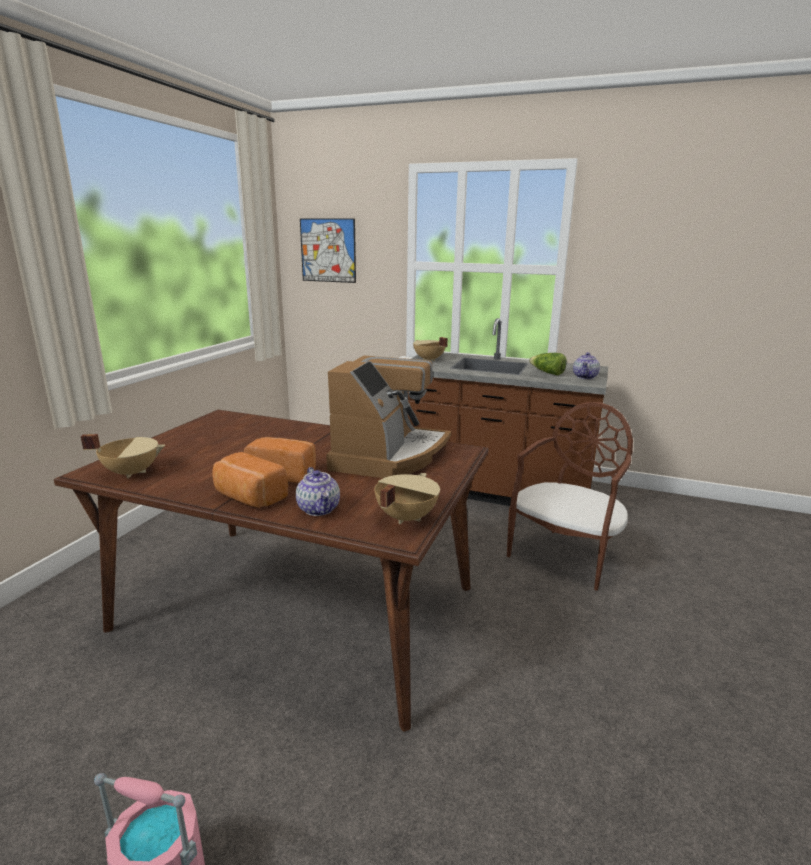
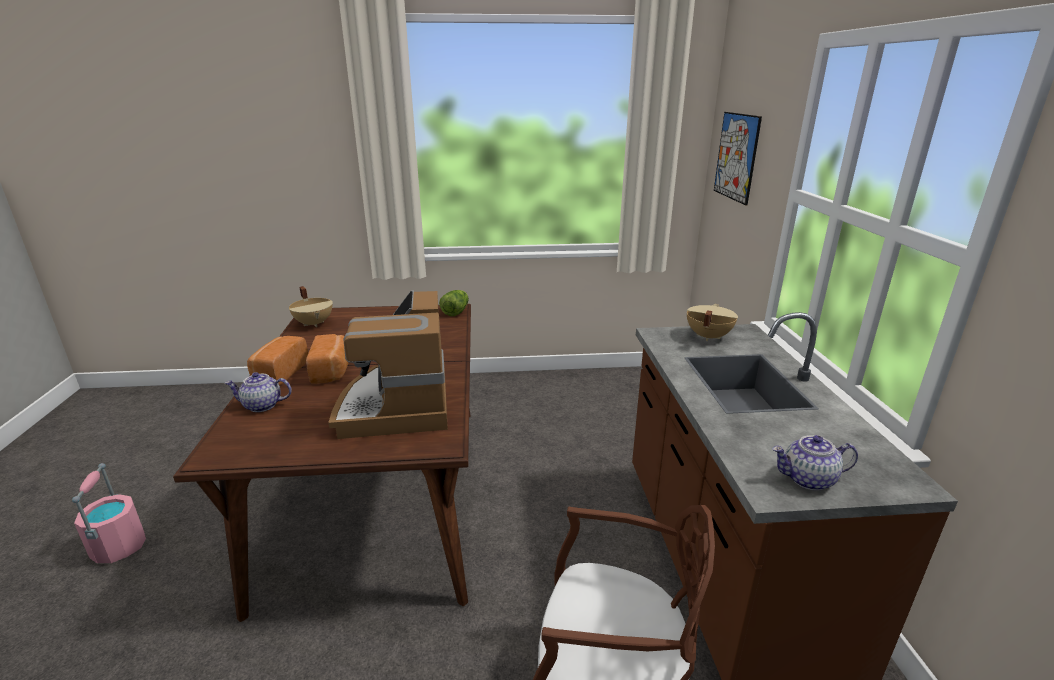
camera: 65 degrees right, 5 degrees up
teapot [296,467,340,516] -> teapot turned 45 degrees clockwise [225,372,292,412]
coffee machine [326,356,451,478] -> coffee machine turned 90 degrees clockwise [328,290,448,439]
beige cooking pot [374,473,440,524] -> none
lettuce [529,353,567,375] -> lettuce moved to [439,290,469,316]

